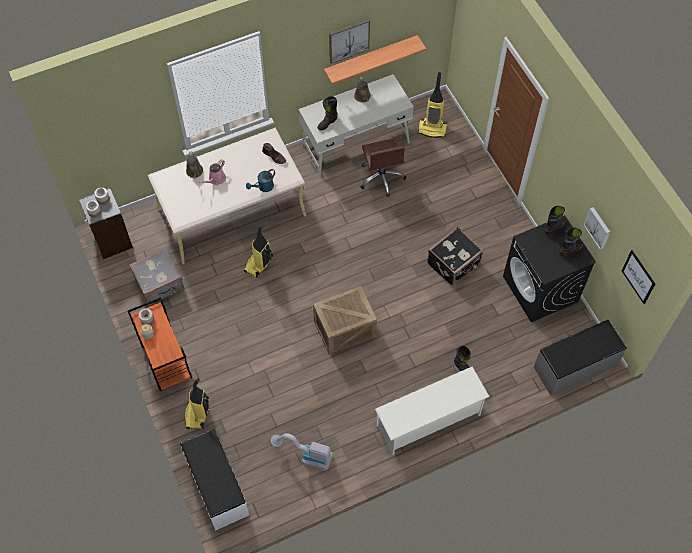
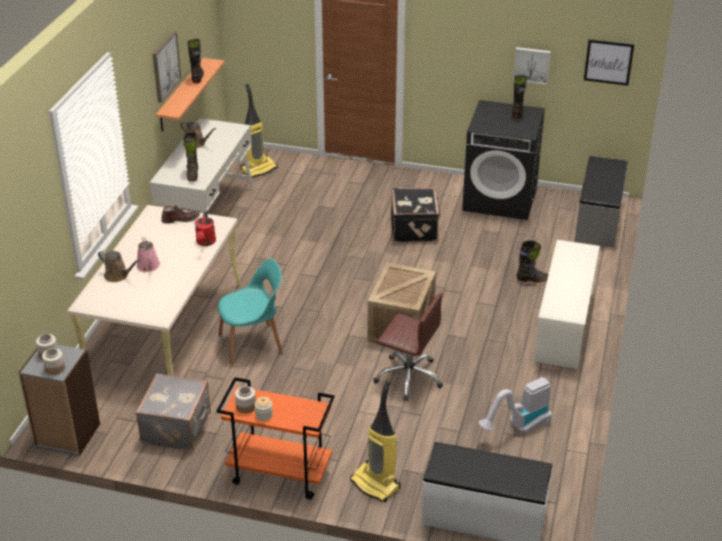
camera: 50 degrees left, 25 degrees down
vacuum cleaner [244,225,273,278] -> turquoise chair [218,259,283,364]
turquoise watering can [246,169,275,192] -> red watering can [195,212,216,246]
brown office chair [361,138,406,197] -> brown office chair moved to [373,293,443,401]
black boot [544,206,566,235] -> black boot moved to [187,39,204,83]

